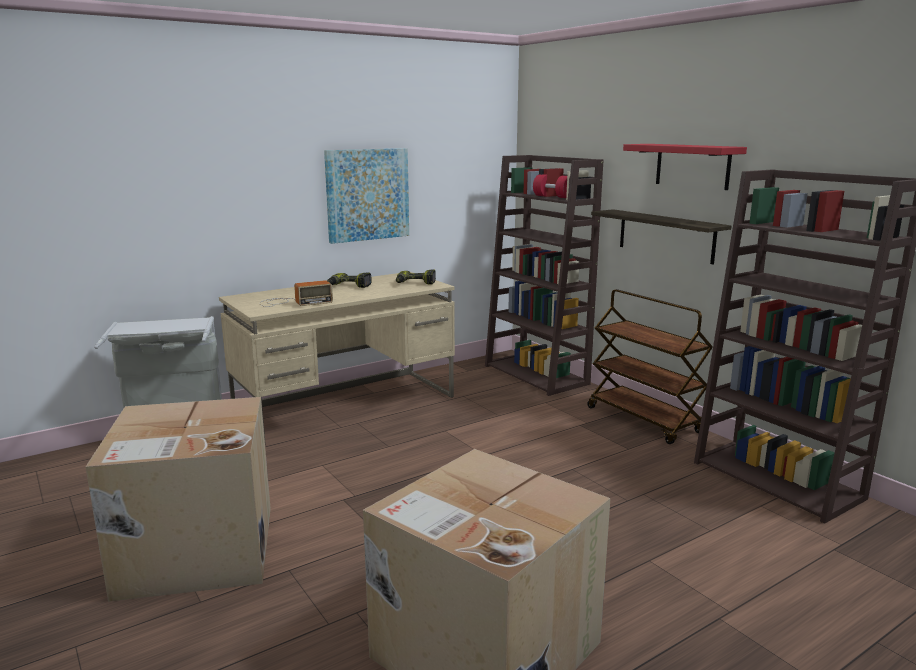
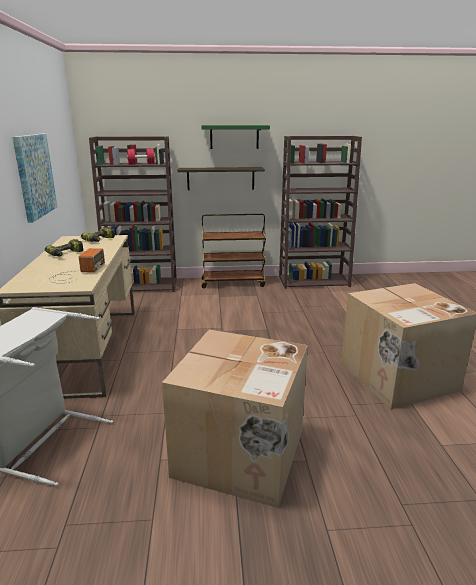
camera: 60 degrees left, 5 degrees up
red shelf [623,144,747,190] -> green shelf [201,125,270,149]

